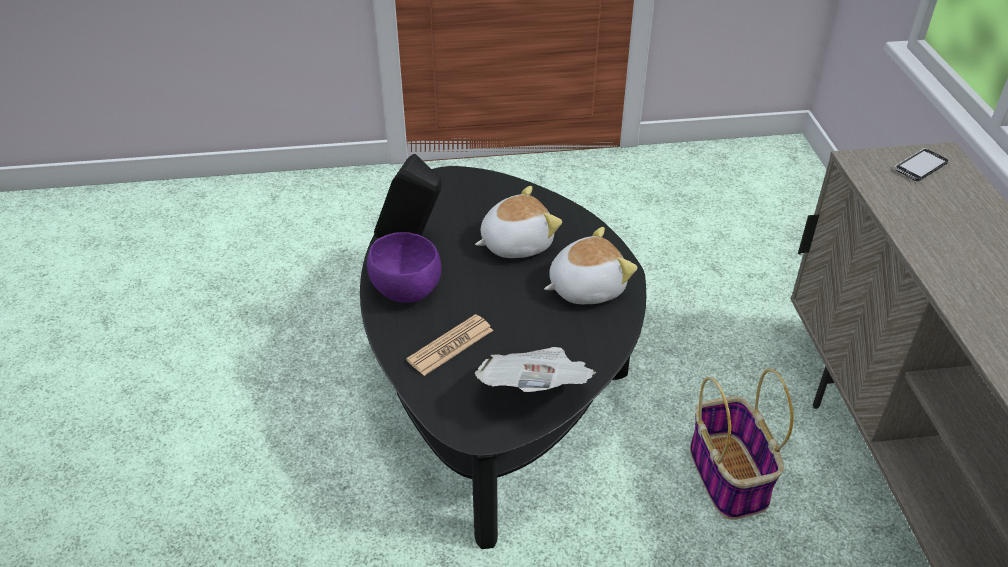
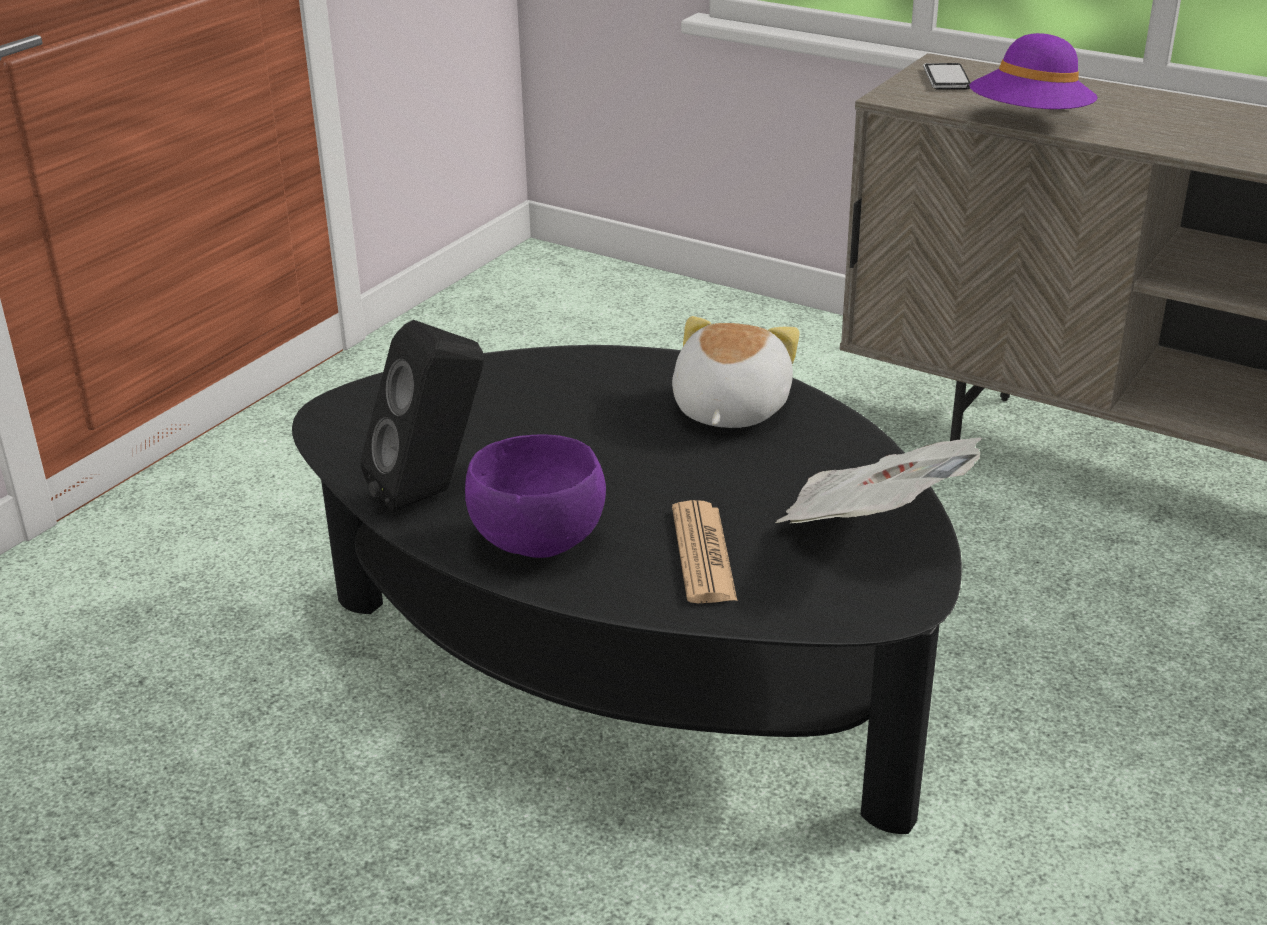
camera: 50 degrees left, 10 degrees down
plush toy [475,186,562,258] -> none
basket [690,369,793,520] -> none
none -> purple hat [970,33,1098,109]

